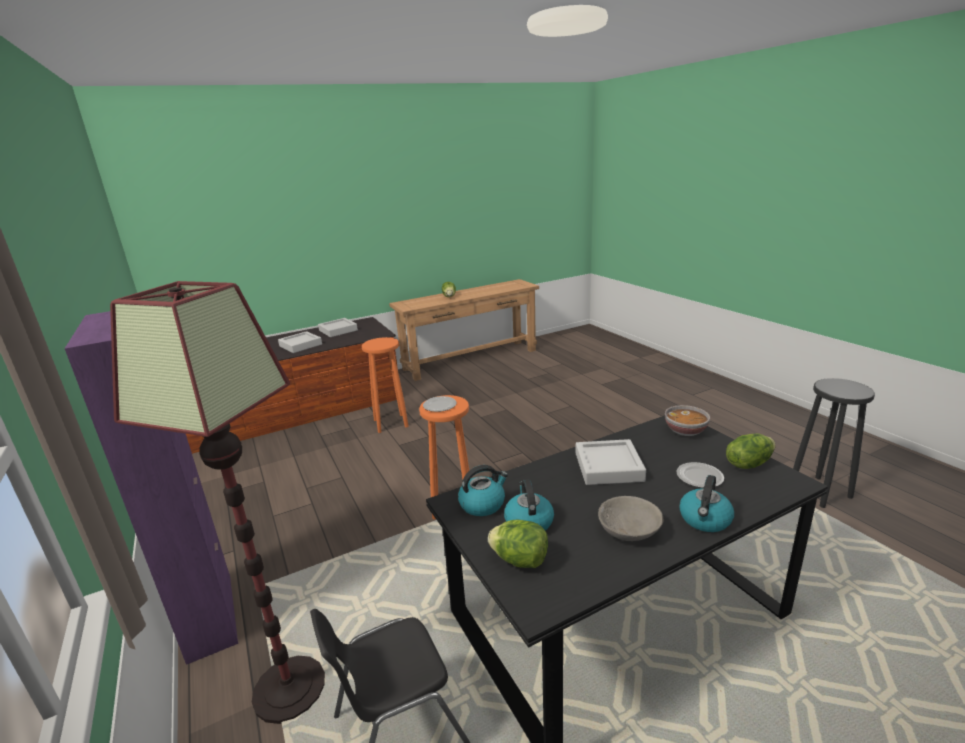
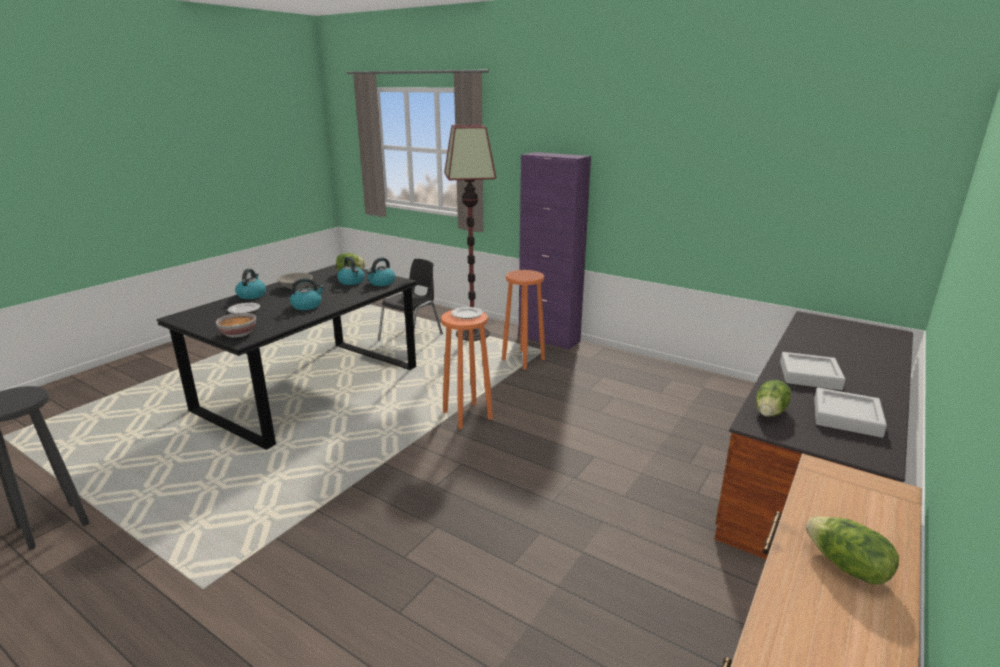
camera: 150 degrees right, 0 degrees up
orange stool [362,337,409,433] -> orange stool moved to [502,270,545,369]
grey tray [576,439,646,485] -> kettle [290,278,325,310]
lettuce [726,434,776,469] -> lettuce moved to [756,380,791,417]

